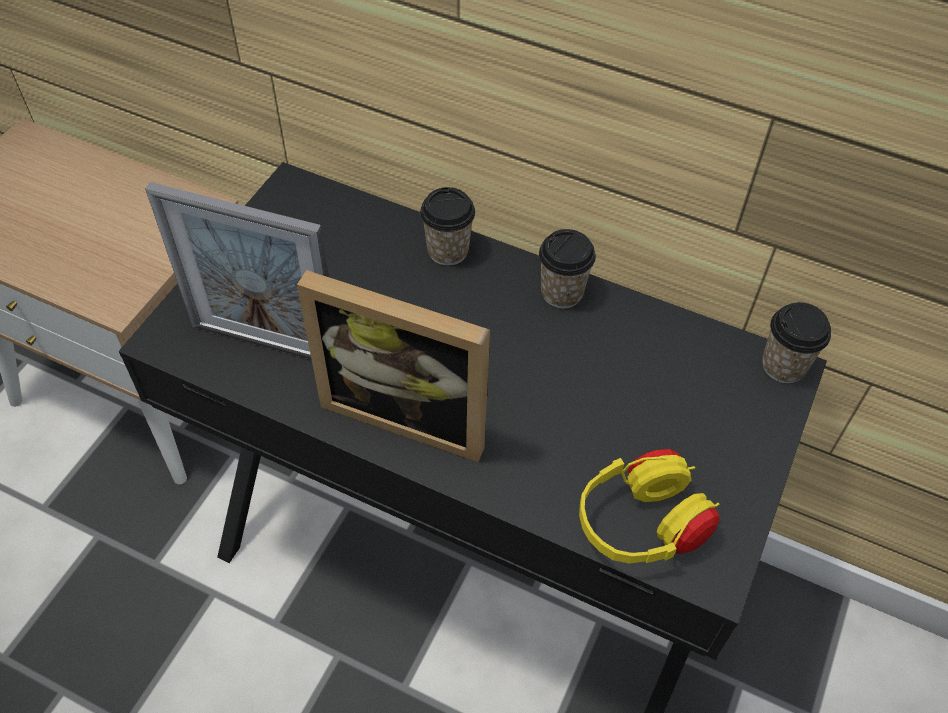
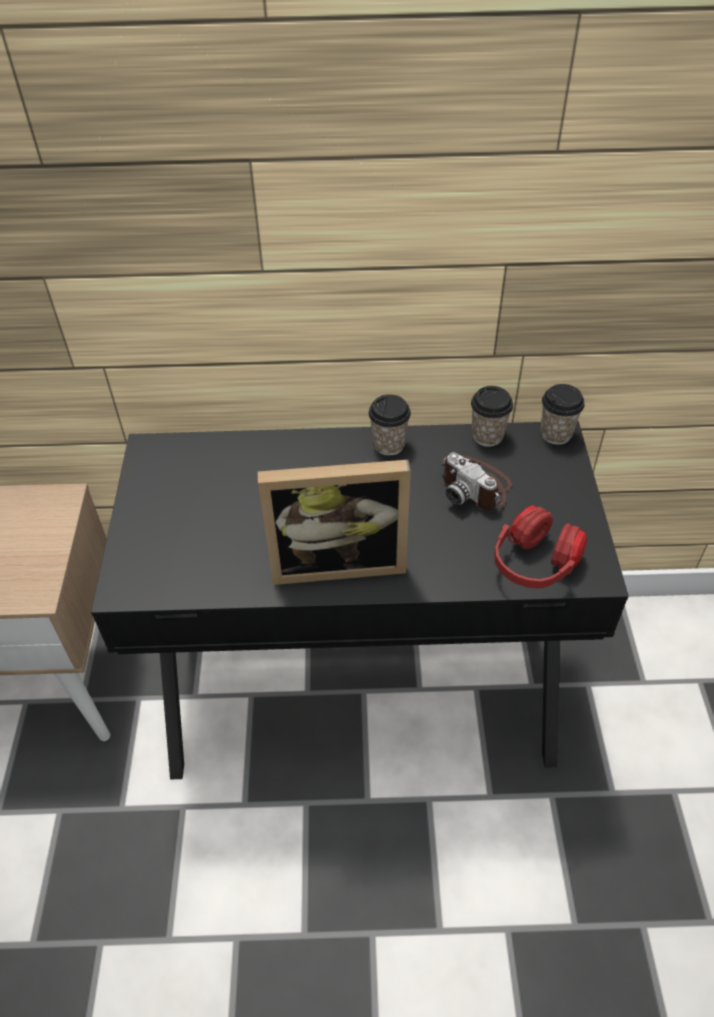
camera: 25 degrees left, 5 degrees down
picture frame [145,182,329,360] -> none
cup [420,187,475,266] -> cup moved to [471,386,513,447]
yellow headphones [579,449,720,564] -> red headphones [494,505,587,589]
none -> camera [440,452,512,510]

